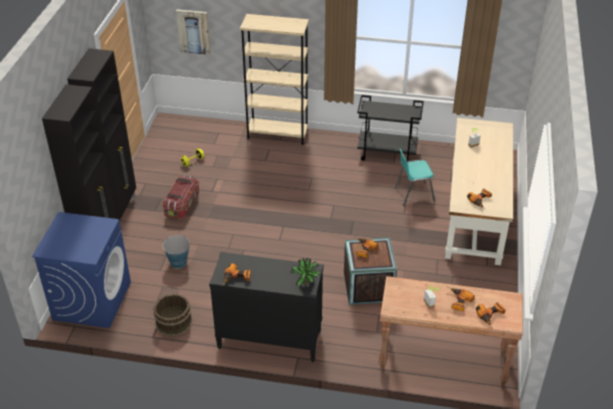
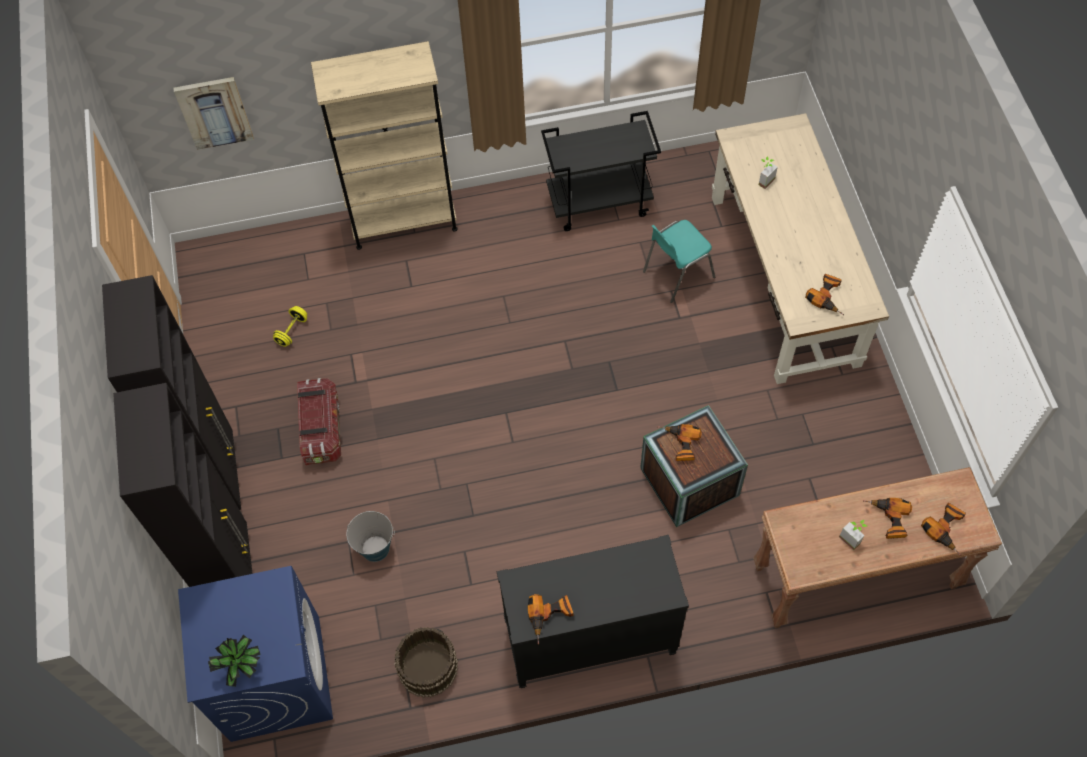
camera: 20 degrees left, 20 degrees up
potted plant [291,258,320,287] -> potted plant moved to [208,634,261,687]

